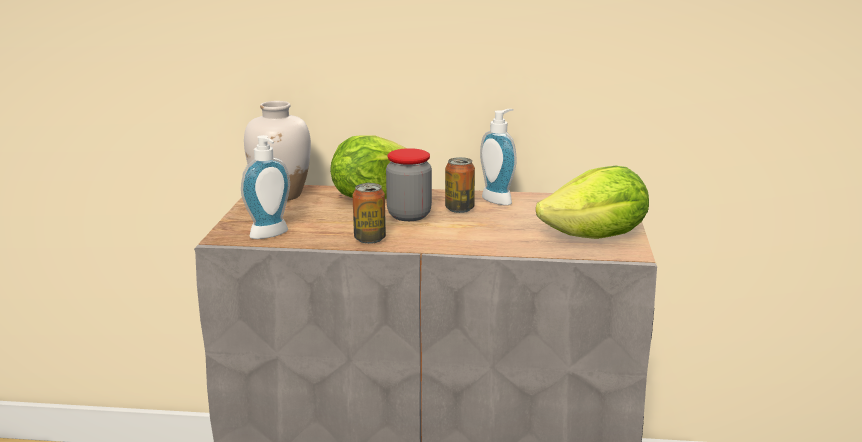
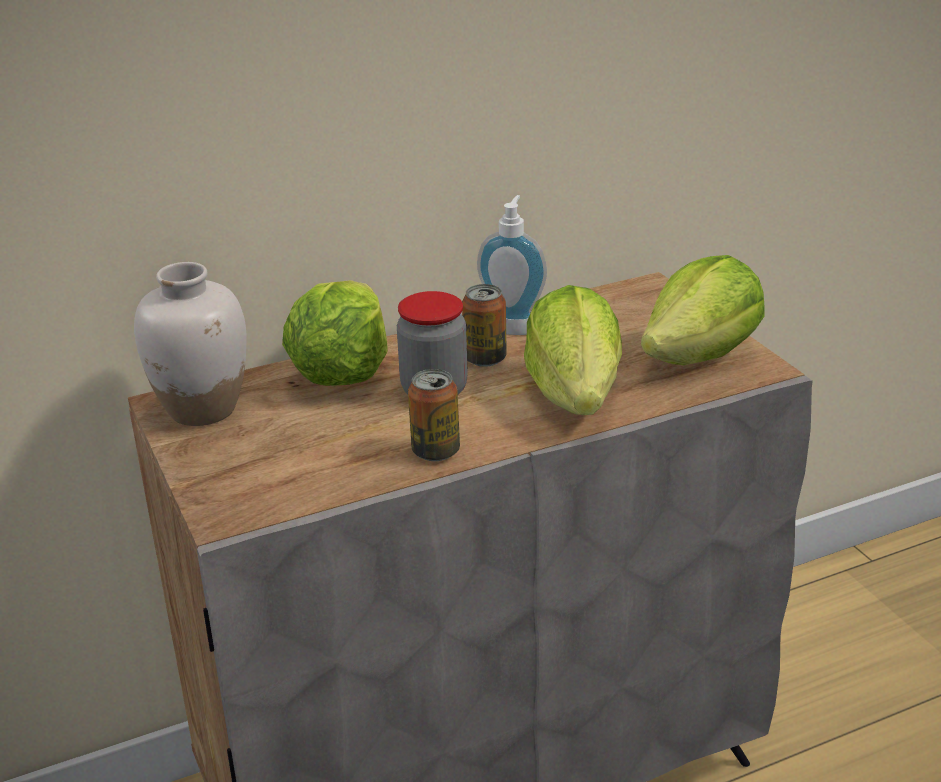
camera: 30 degrees left, 10 degrees up
soap dispenser [241,135,290,239] -> none
none -> lettuce [524,285,622,415]

